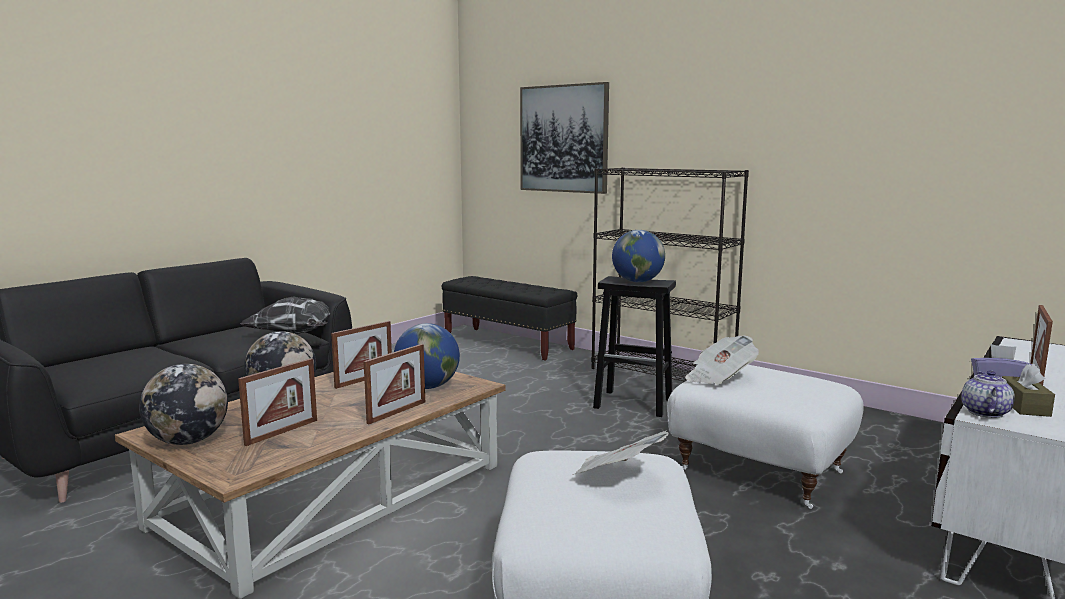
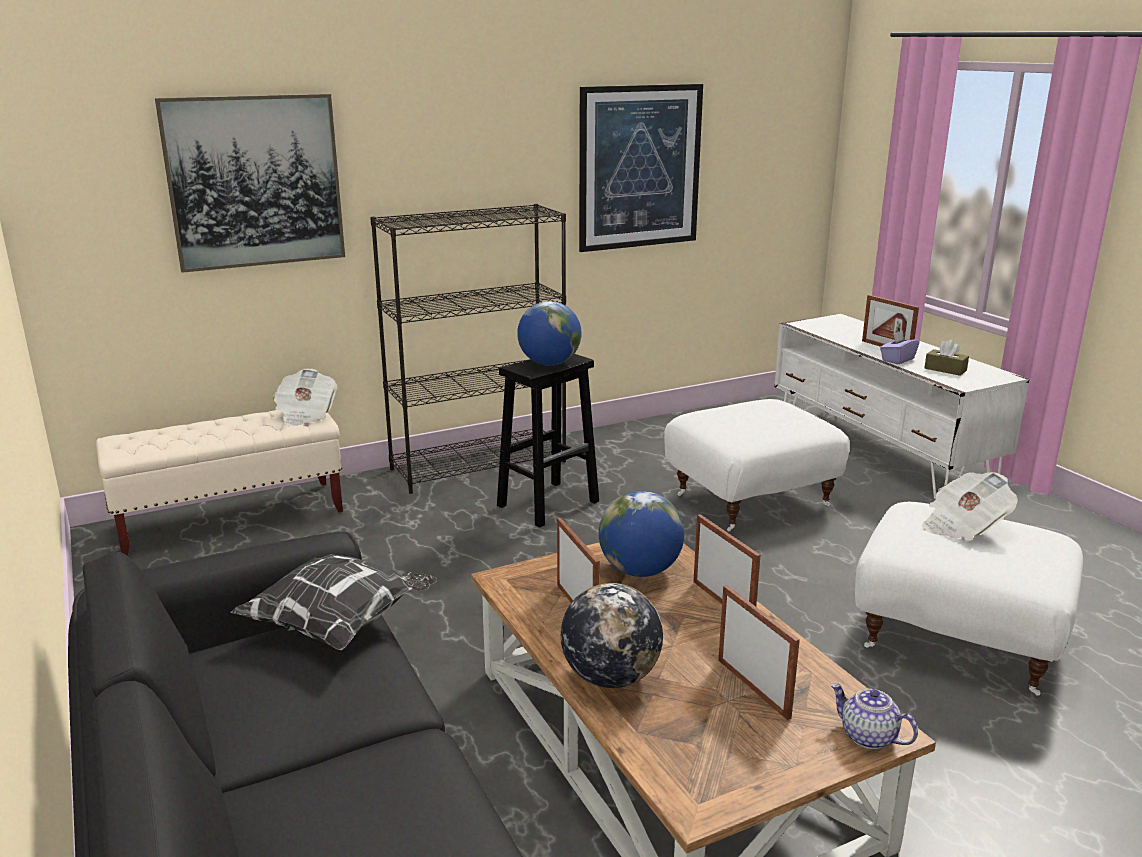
camera: 65 degrees left, 10 degrees up
globe [139,364,228,445] -> none
black bench [442,276,577,361] -> beige bench [96,410,343,556]
newspaper [685,335,759,385] -> newspaper moved to [273,369,338,426]
teapot [961,370,1015,418] -> teapot moved to [830,683,918,749]
none -> picture [579,84,703,252]

